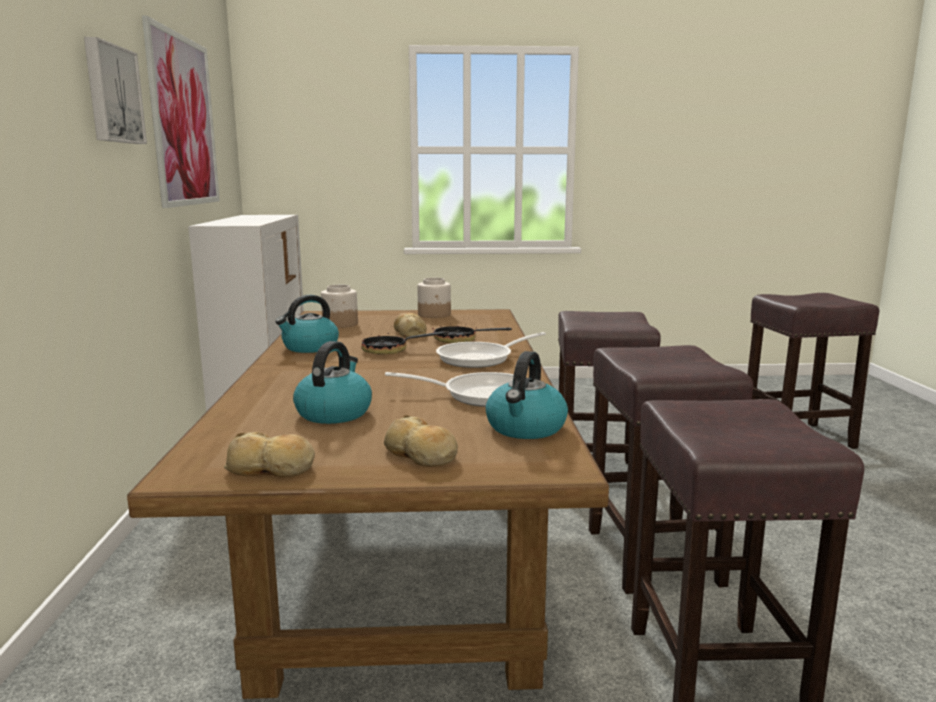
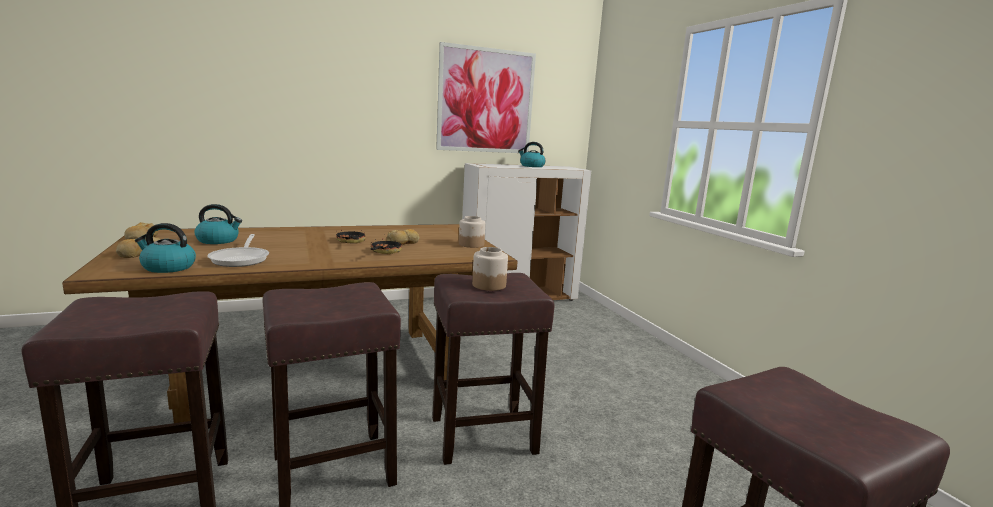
camera: 70 degrees right, 0 degrees up
picture [84,37,147,144] -> none
kettle [275,295,339,353] -> kettle moved to [518,142,546,167]
jar [321,285,358,328] -> jar moved to [472,247,508,291]
frying pan [436,332,546,368] -> none

